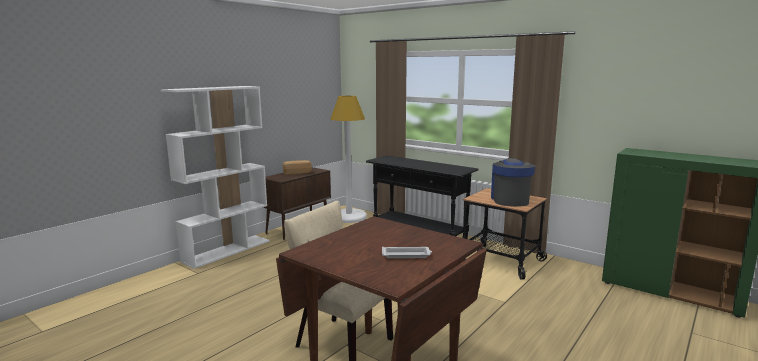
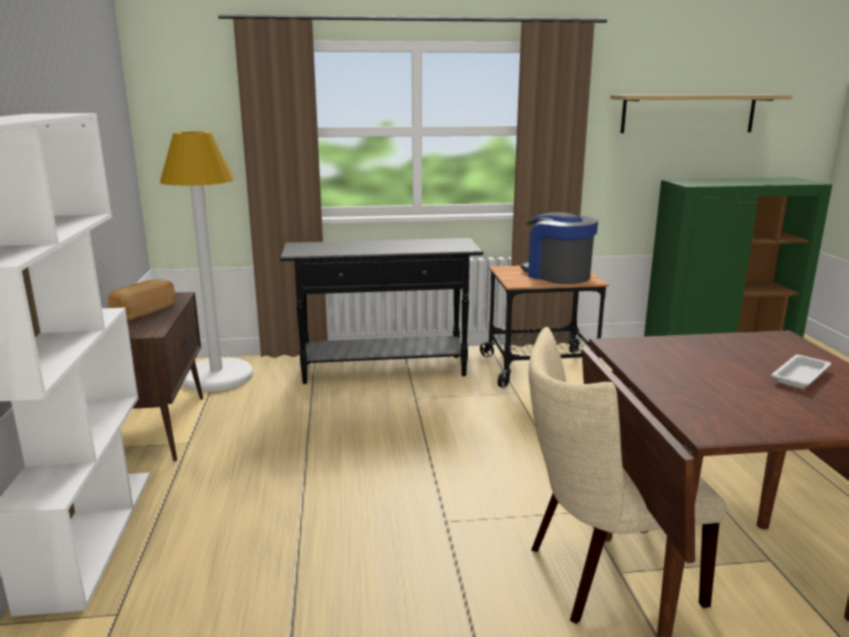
camera: 45 degrees left, 5 degrees up
none -> shelf [610,95,792,133]

